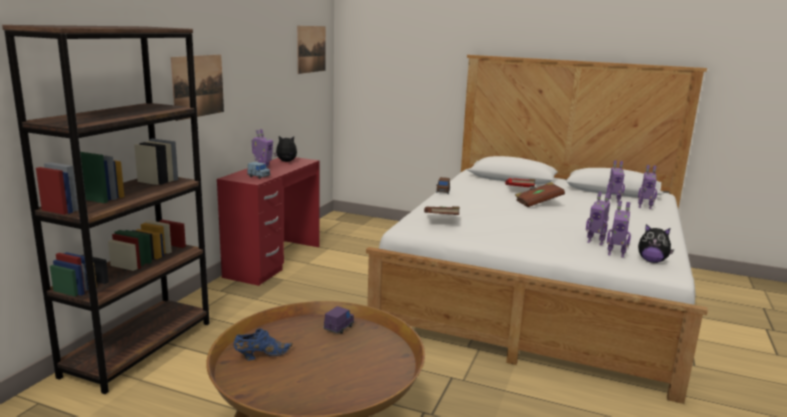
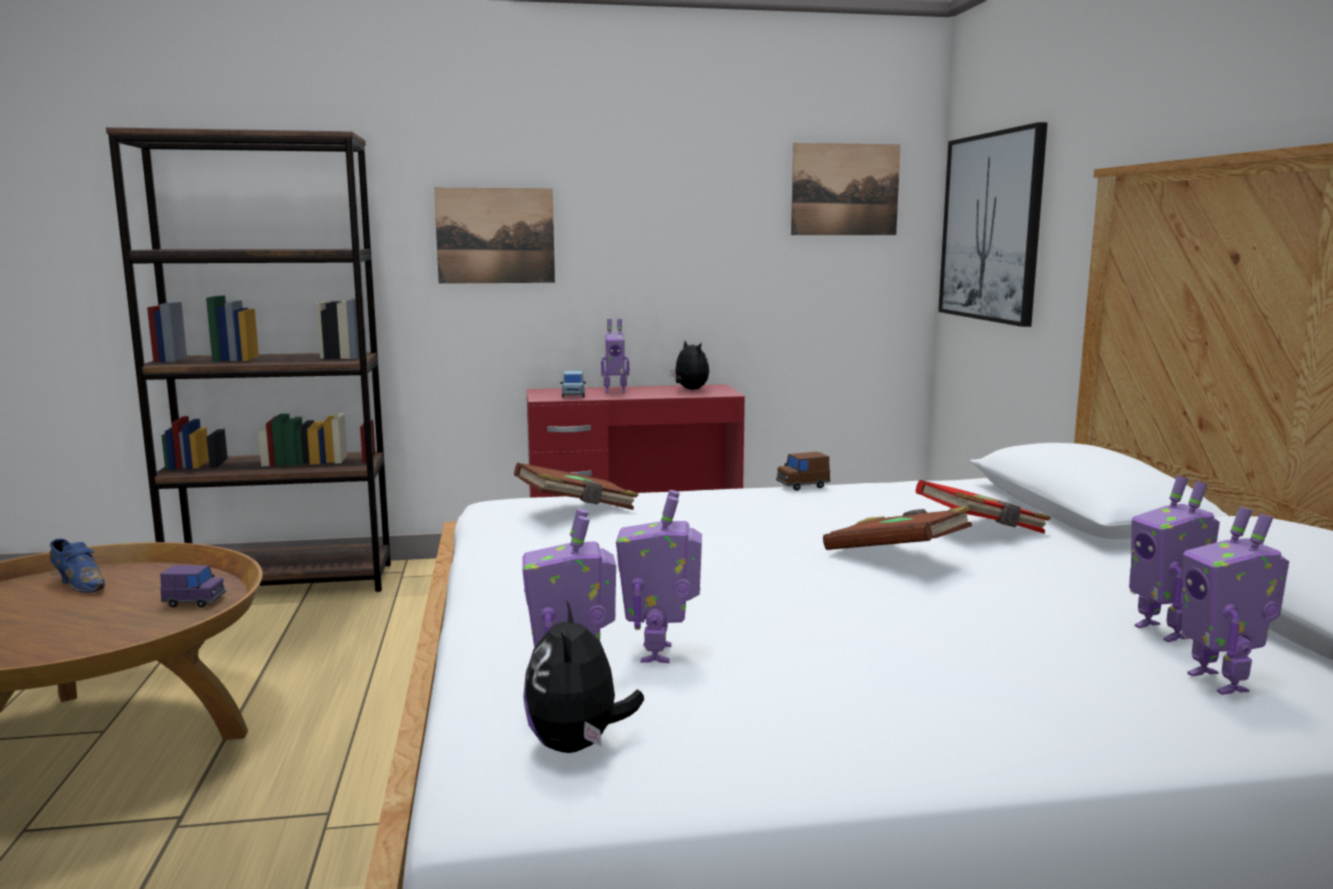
camera: 60 degrees right, 5 degrees down
none -> picture [938,122,1047,327]

